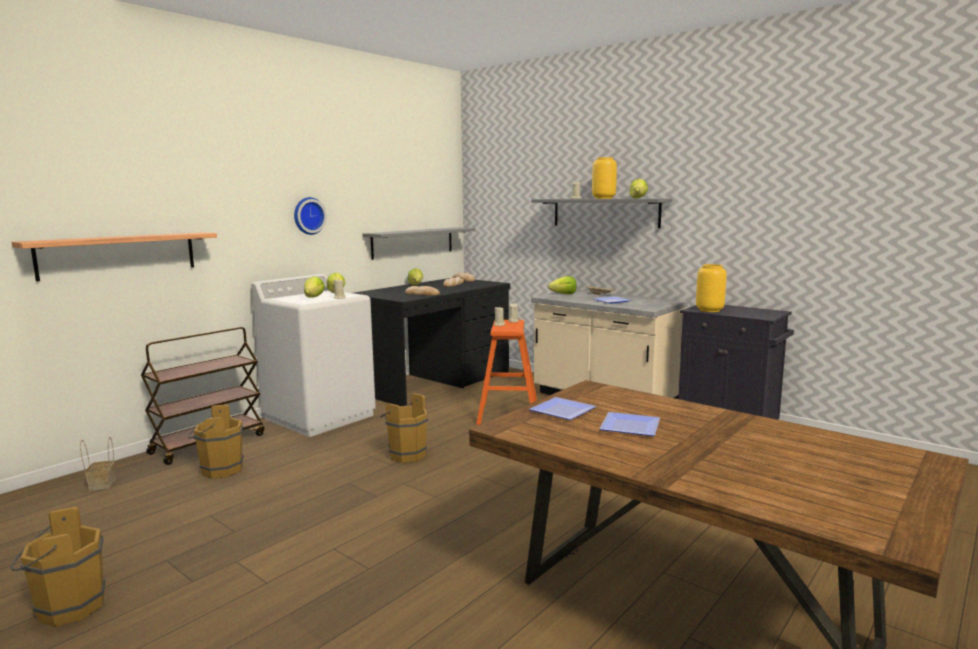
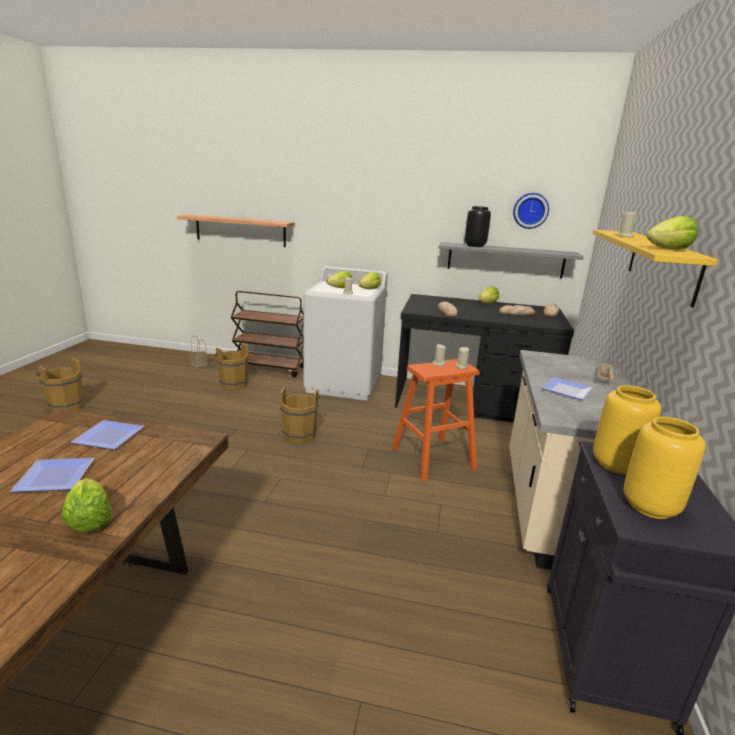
camera: 60 degrees right, 10 degrees up
wall clock [294,197,327,235] -> wall clock moved to [513,193,549,229]
grey shelf [531,199,672,228] -> yellow shelf [593,230,718,308]
lettuce [548,276,576,294] -> lettuce moved to [62,478,112,533]
yellow vase [592,157,617,199] -> yellow vase moved to [624,417,705,519]
none -> black vase [465,206,491,247]

